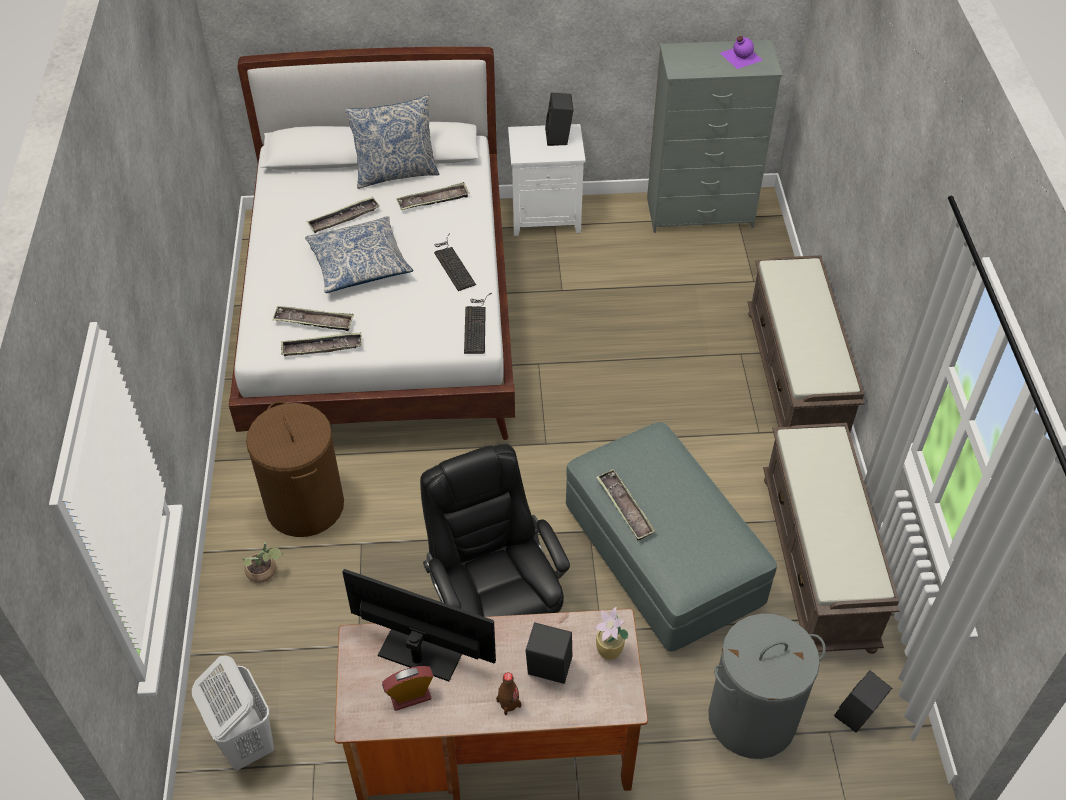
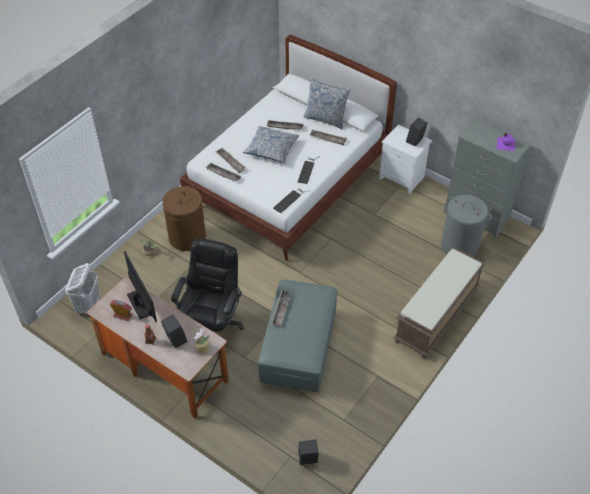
camera: 40 degrees right, 0 degrees up
grey laundry basket [708,614,826,759] -> grey laundry basket moved to [441,195,492,257]
brown bench [763,423,899,654] -> none

